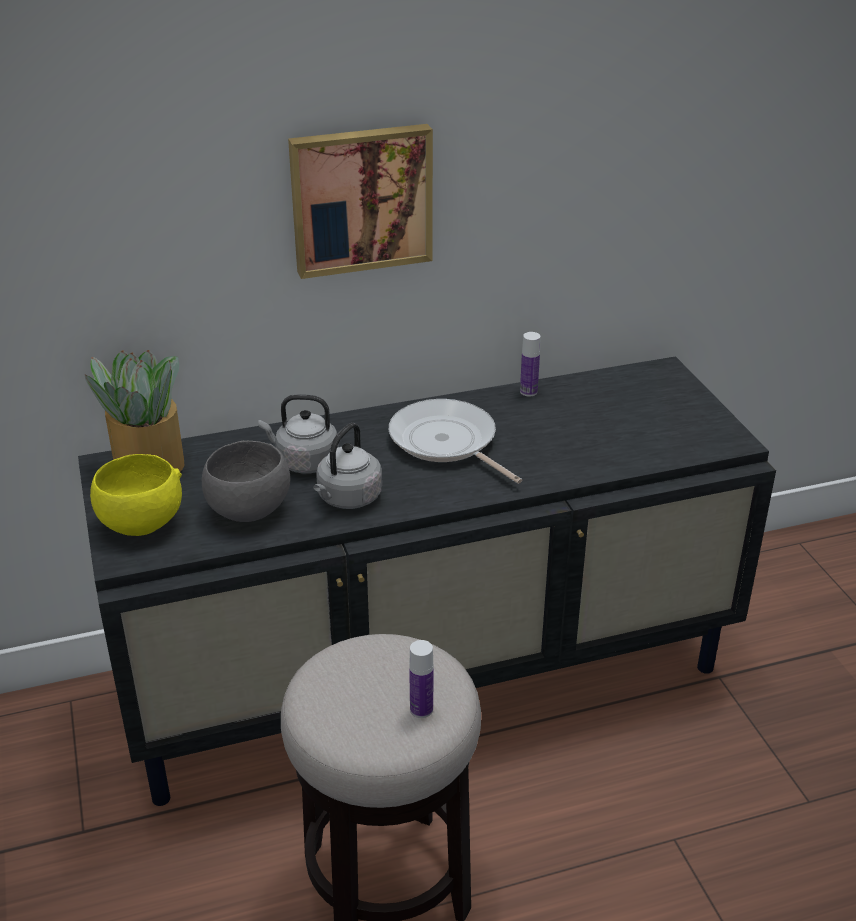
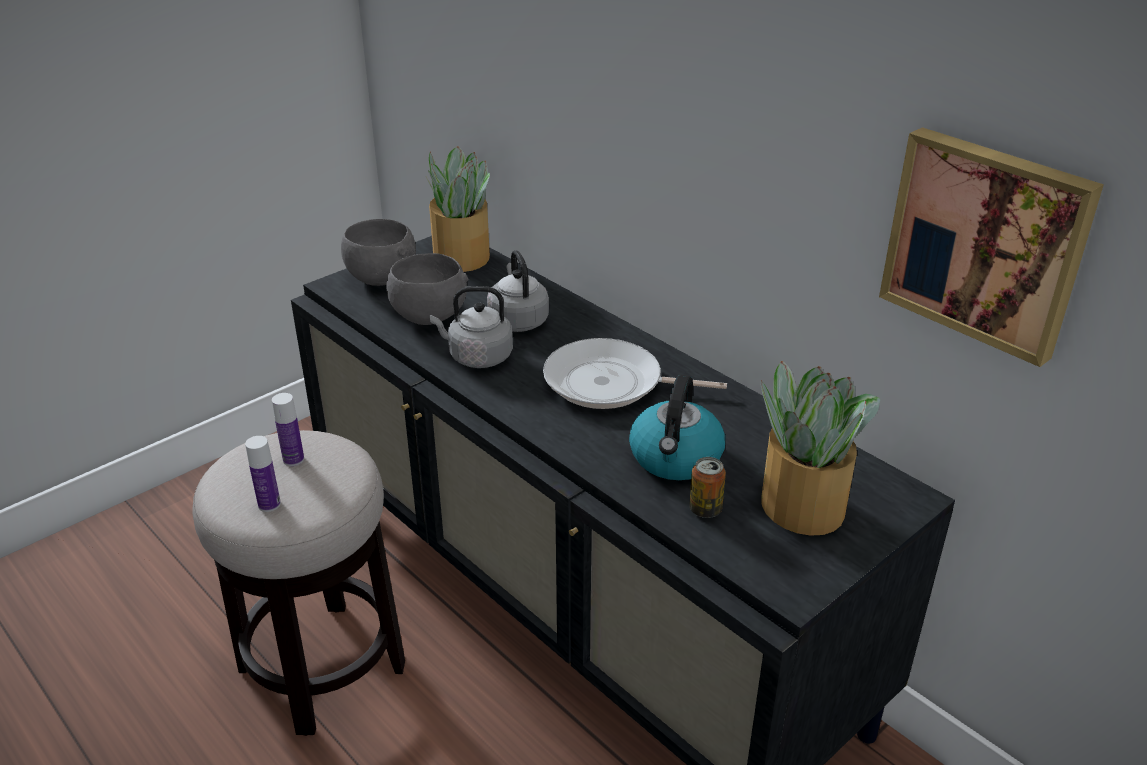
camera: 65 degrees right, 0 degrees up
yellow bowl [90,454,182,536] -> grey bowl [341,219,416,286]
picture [288,124,433,279] -> picture moved to [879,127,1104,367]
frying pan [389,399,522,484] -> frying pan turned 105 degrees counterclockwise [543,338,727,409]
bottle [520,332,541,396] -> bottle moved to [272,393,304,466]
none -> kettle [629,375,725,480]
none -> can [689,457,726,518]
none -> potted plant [761,361,880,536]

